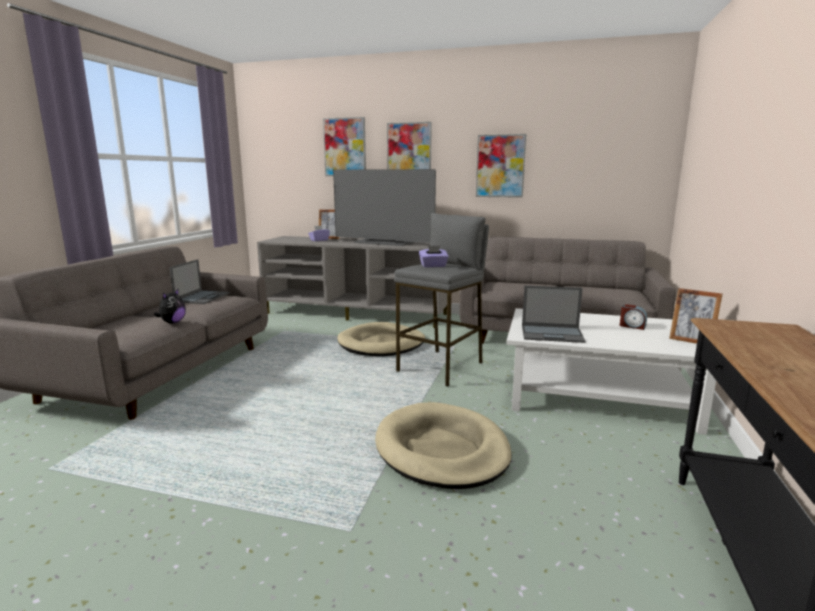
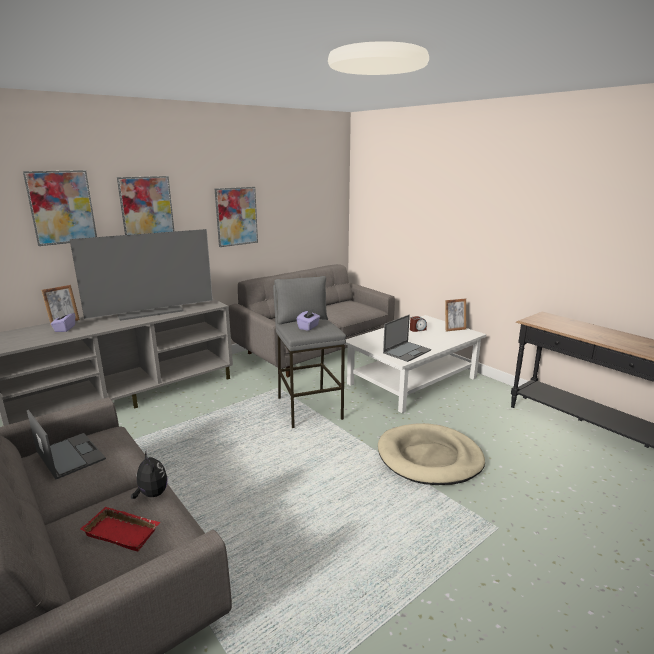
camera: 55 degrees left, 5 degrees up
beige dog bed [337,322,425,356] -> none
none -> red tray [80,507,160,551]

